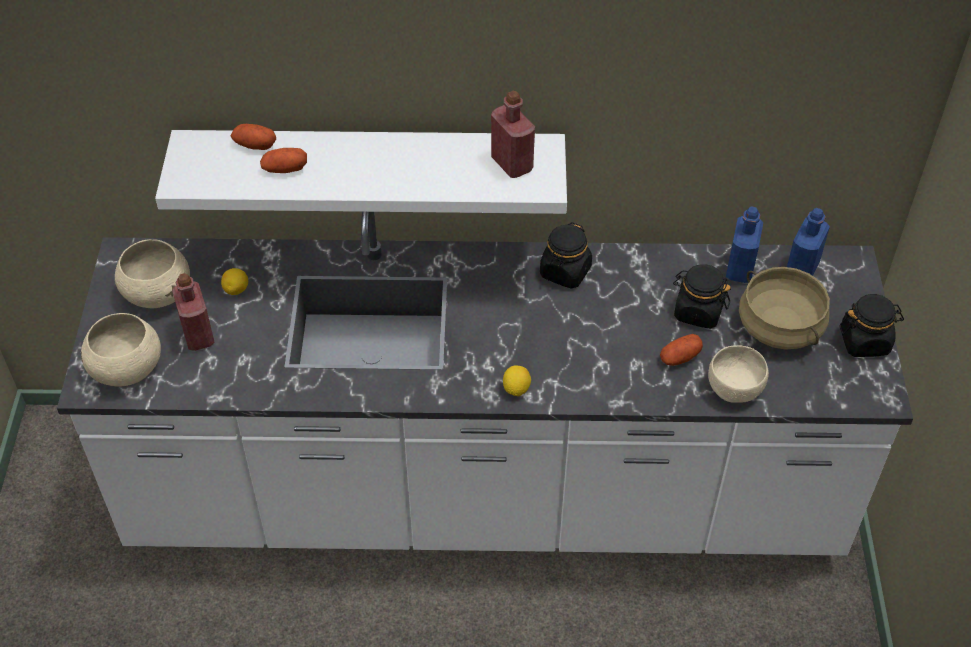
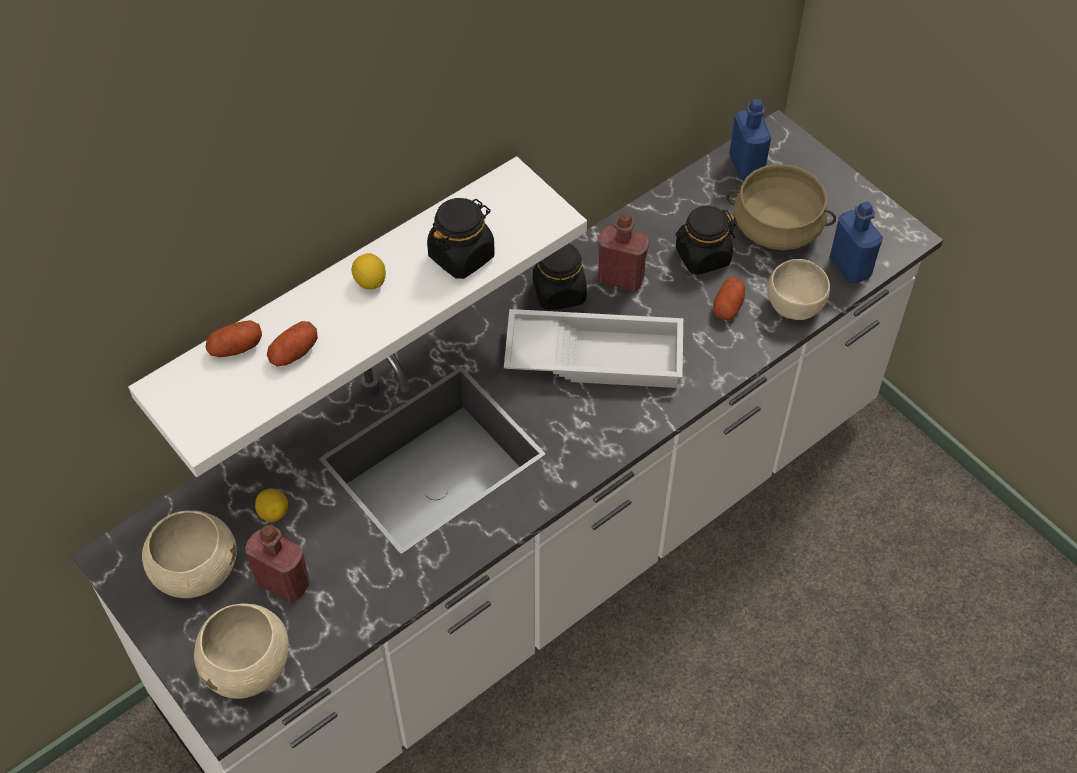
camera: 40 degrees left, 5 degrees up
red bottle [491,91,535,178] -> red bottle moved to [598,213,649,292]
lemon [503,365,531,396] -> lemon moved to [352,253,386,289]
blue bottle [726,206,763,283] -> blue bottle moved to [829,201,883,283]
black jar [839,294,904,357] -> black jar moved to [427,198,495,279]
none -> white tray [504,309,683,388]

